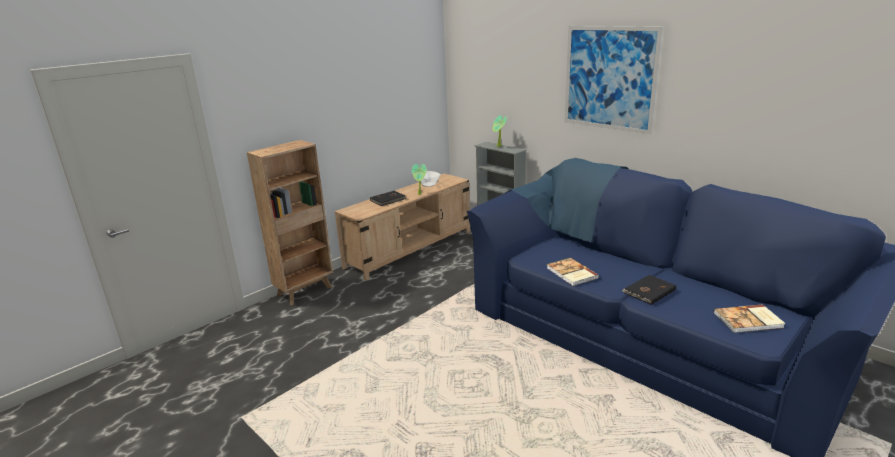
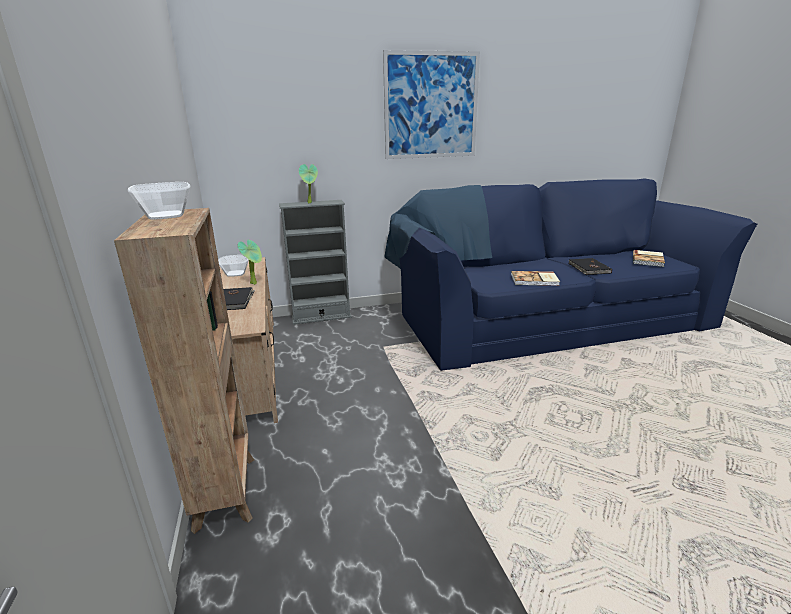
camera: 60 degrees left, 0 degrees up
none -> bowl [128,182,191,220]

